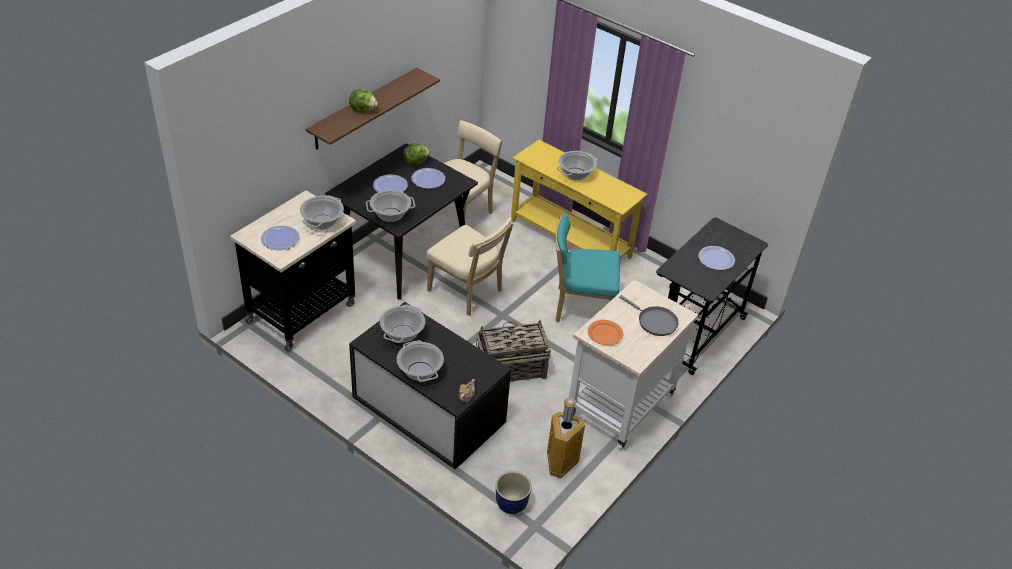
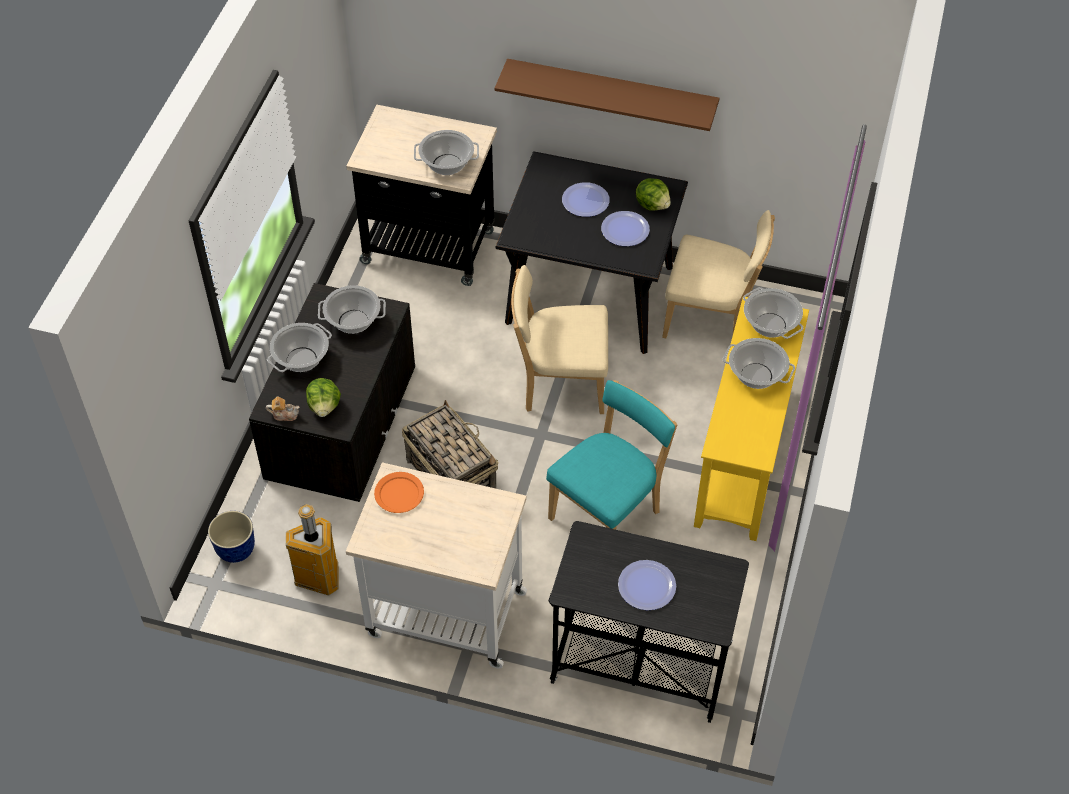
camera: 70 degrees right, 10 degrees up
plate [261,226,300,250] -> none
lettuce [349,89,378,113] -> lettuce moved to [306,378,341,417]
cooking pot [366,190,415,222] -> cooking pot moved to [743,287,803,339]
beige chair [426,217,514,316] -> beige chair turned 75 degrees clockwise [511,265,608,414]
turquoise chair [555,213,620,322] -> turquoise chair turned 60 degrees clockwise [546,380,677,530]
grey frying pan [619,295,679,336] -> none

